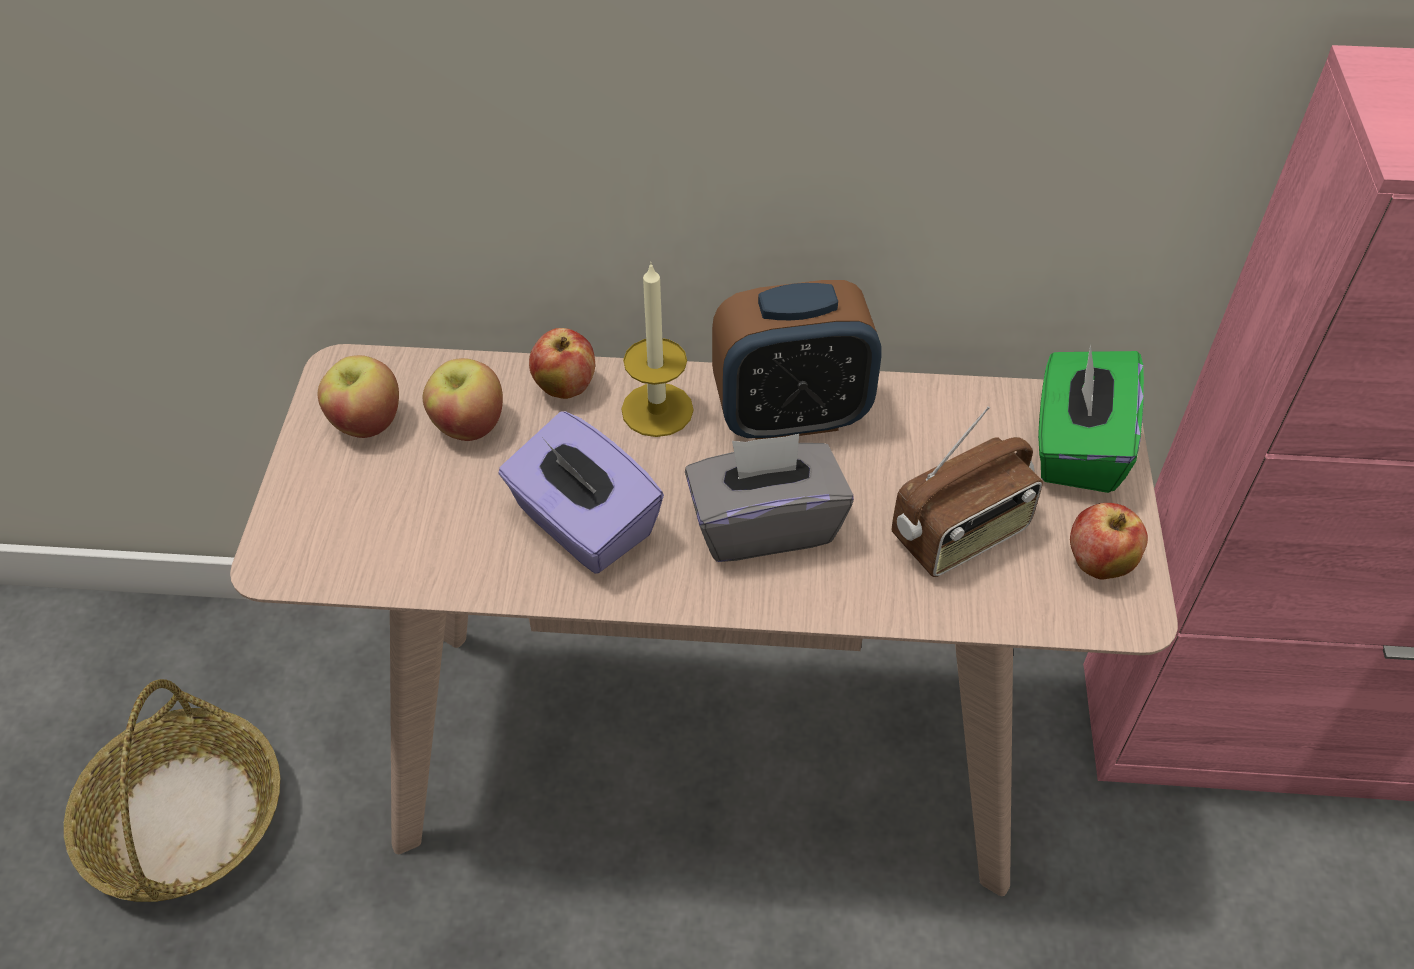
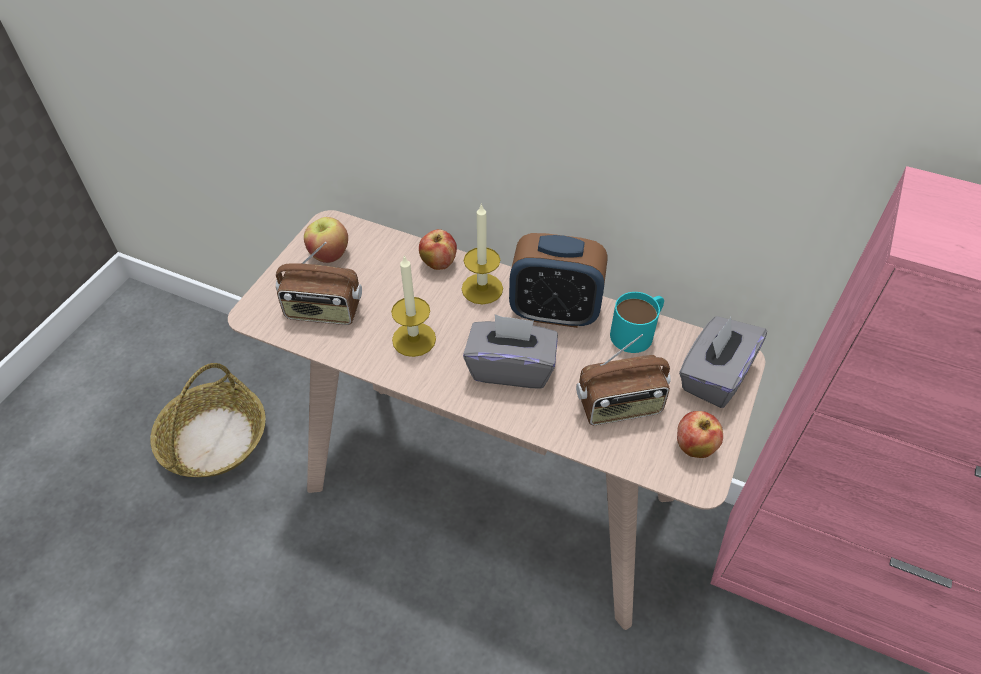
camera: 20 degrees right, 0 degrees up
apple [423,358,503,441] -> none
purple tissue box [498,411,664,574] -> candle [391,255,436,357]
green tissue box [1038,345,1144,493] -> grey tissue box [679,316,767,408]
none -> radio [276,242,362,325]
none -> turquoise mug [610,292,664,353]

